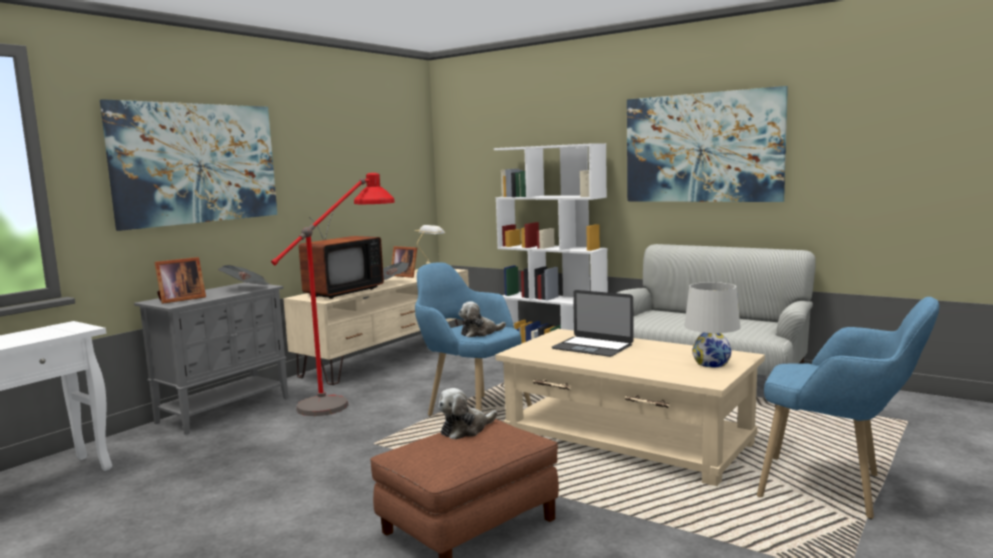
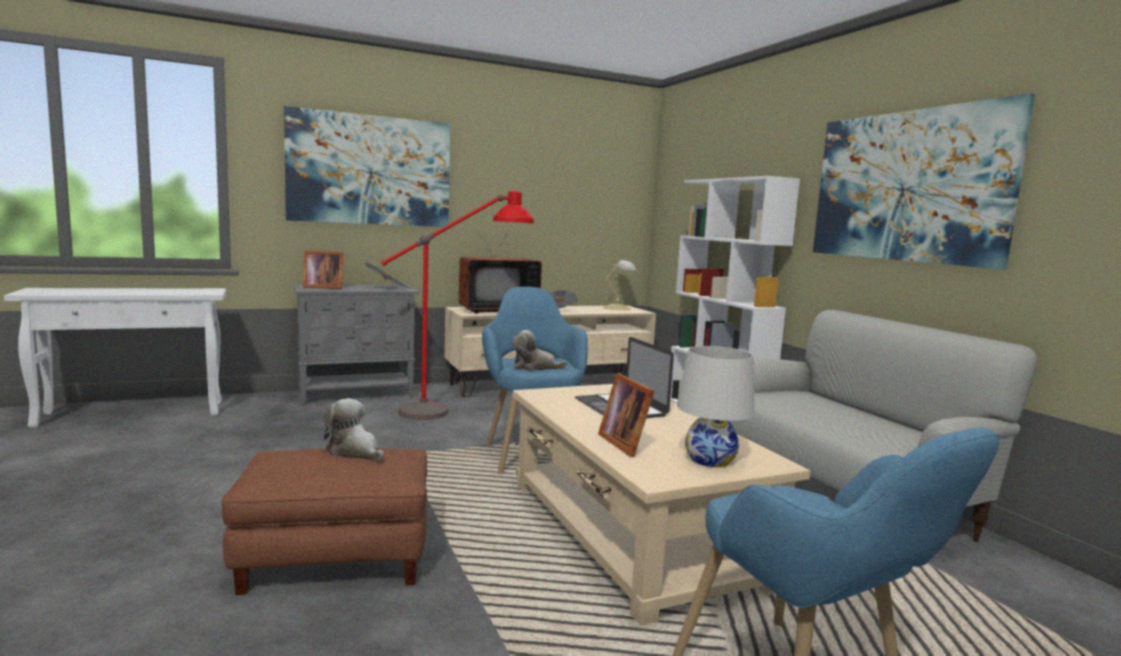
camera: 30 degrees right, 0 degrees up
picture frame [391,246,417,278] -> picture frame moved to [598,373,654,457]
plush toy [438,388,497,439] -> plush toy turned 45 degrees clockwise [324,398,384,461]

